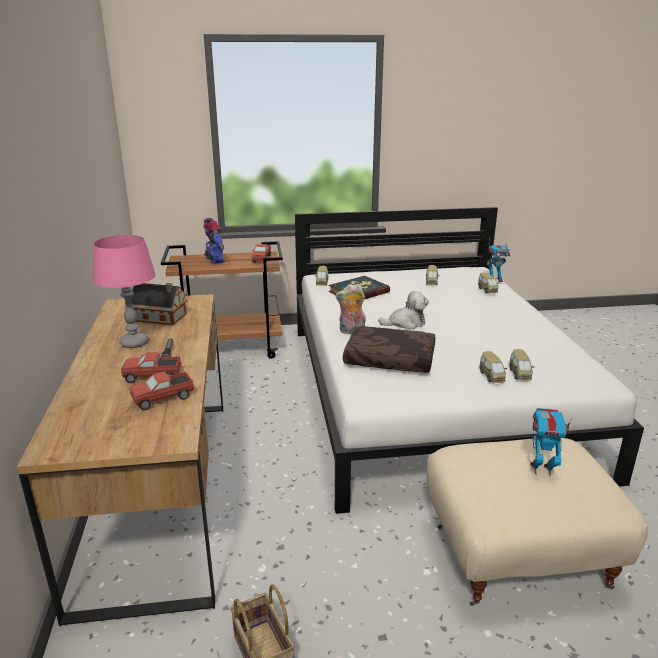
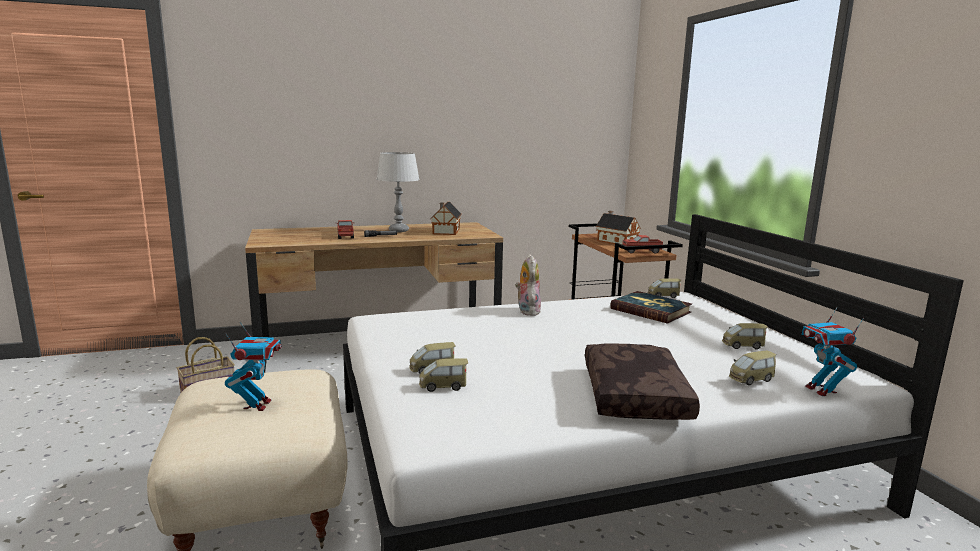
camera: 80 degrees right, 10 degrees down
pink table lamp [92,235,156,348] -> grey table lamp [376,152,420,232]
toy truck [129,371,194,410] -> none
toy robot [203,218,225,264] -> toy house [596,211,641,244]
brown pillow [343,326,436,373] -> brown pillow moved to [585,343,700,420]
plush toy [378,291,429,330] -> none

